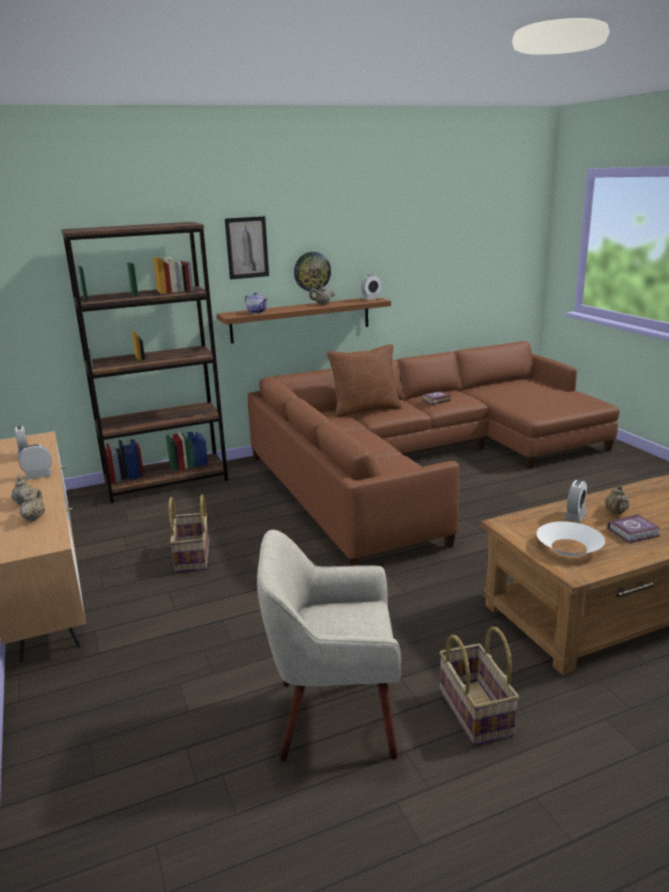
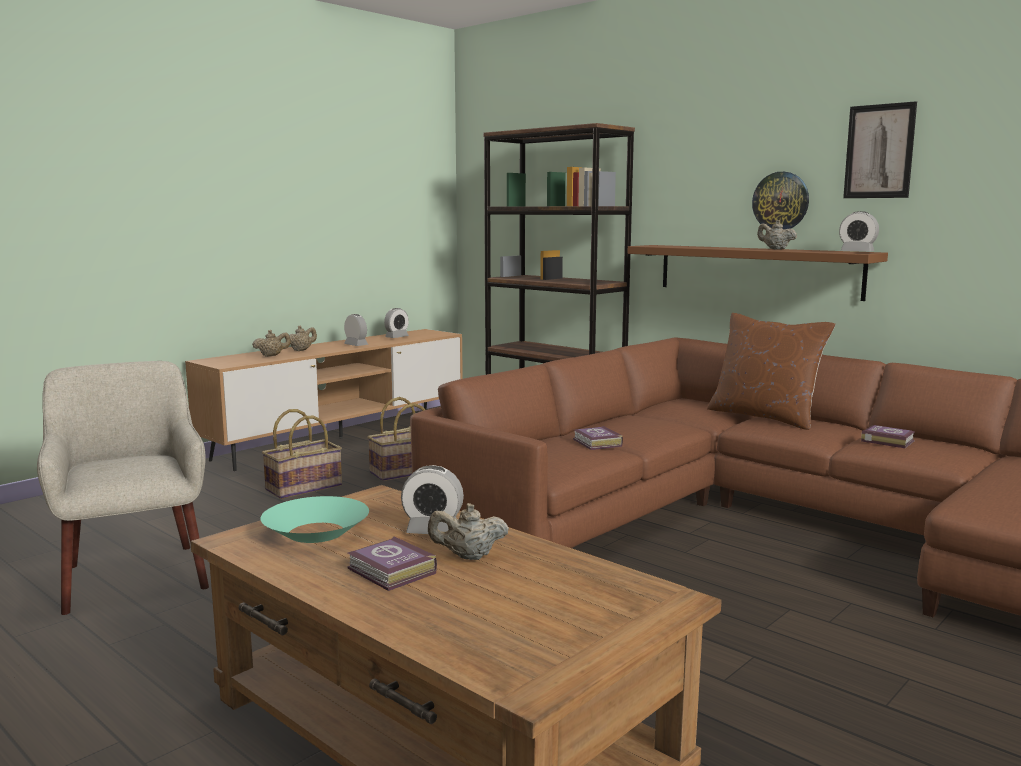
camera: 65 degrees right, 10 degrees down
picture [225,216,269,280] -> picture moved to [843,101,917,198]
teapot [245,292,268,314] -> none
basket [439,627,519,746] -> basket moved to [262,409,342,499]
white bowl [537,521,605,556] -> turquoise bowl [260,496,369,543]
none -> book [573,426,623,450]

